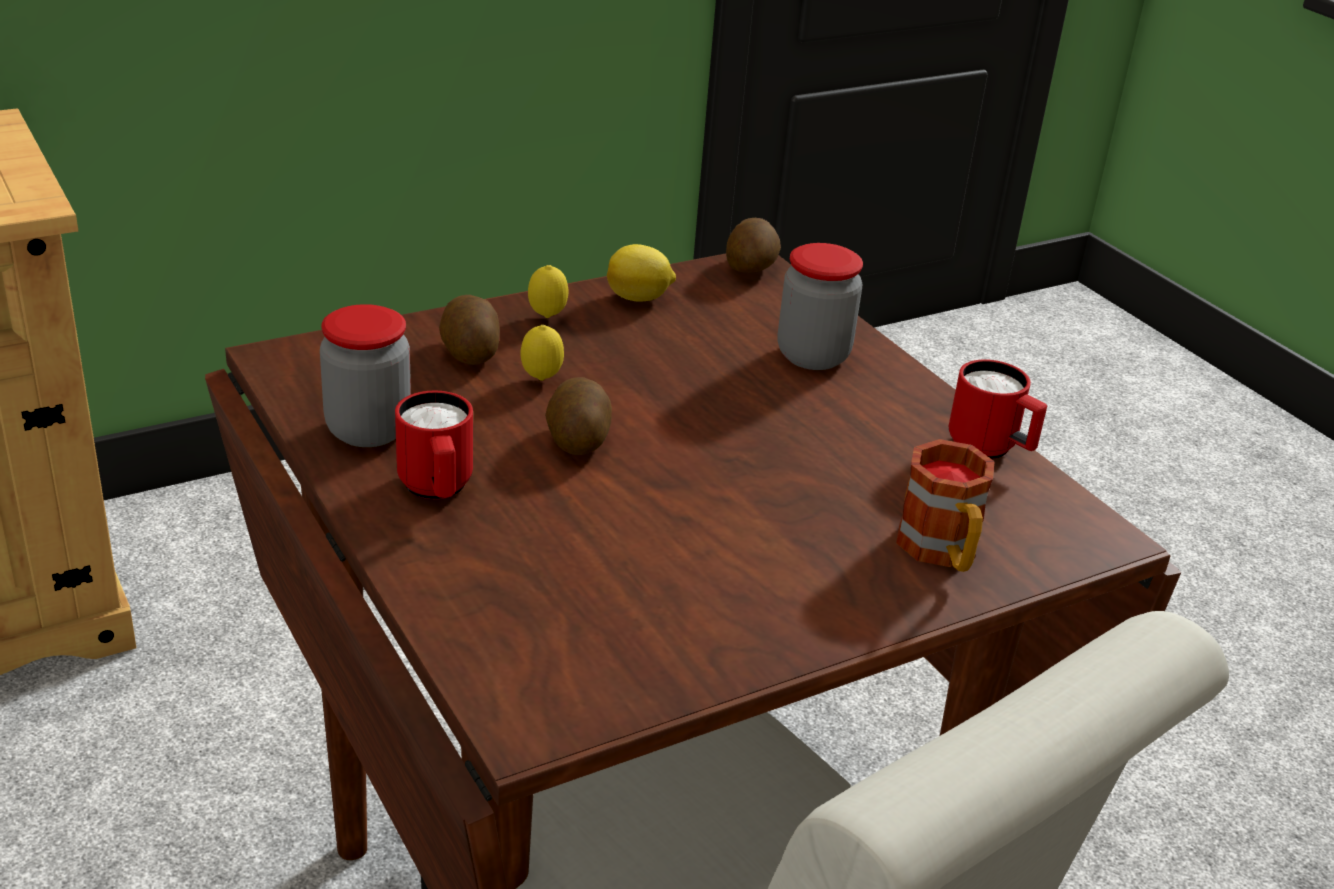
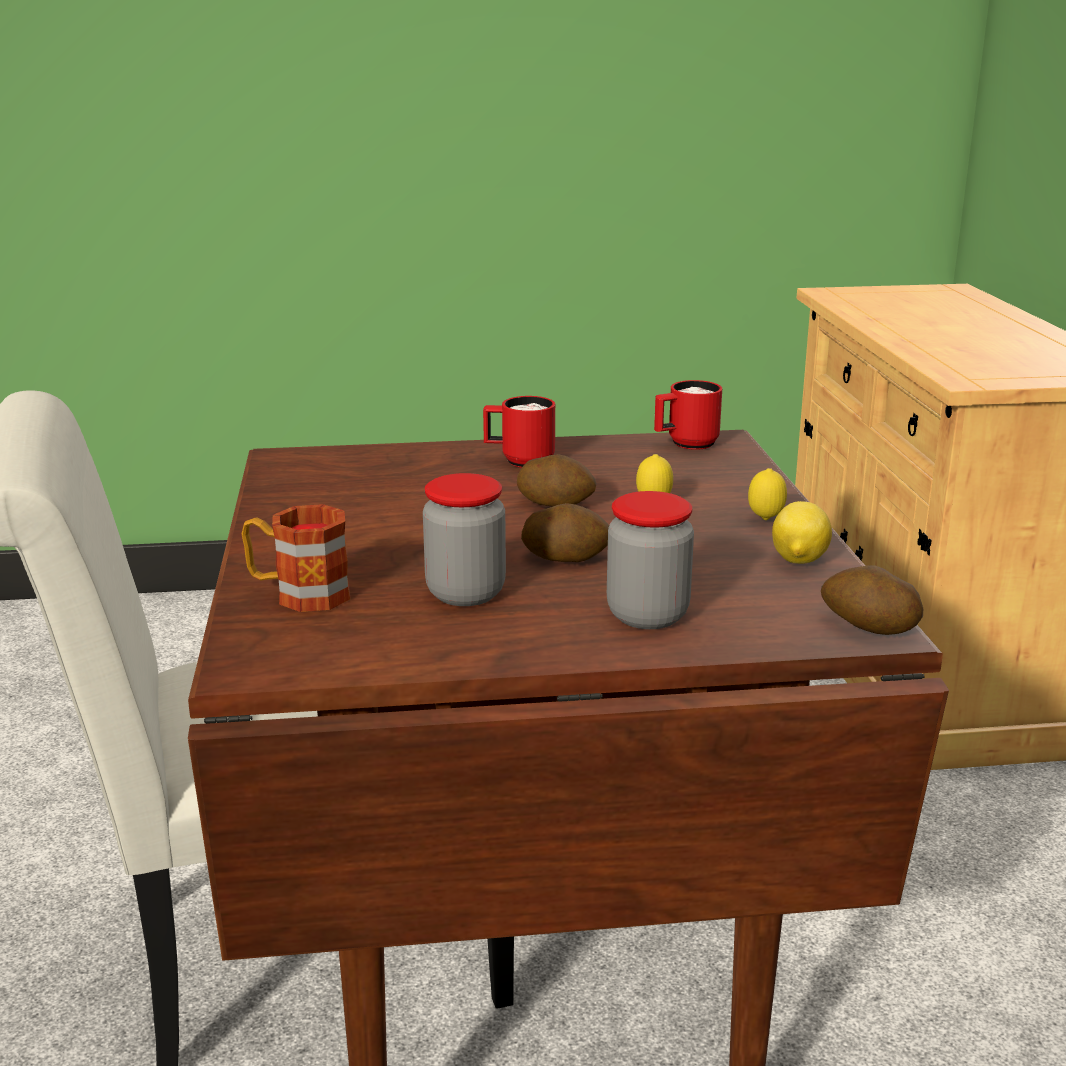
camera: 115 degrees right, 10 degrees down
jar [320,304,411,447] -> jar moved to [423,473,506,606]
potato [439,295,500,365] -> potato moved to [521,503,609,562]
red mug [949,359,1047,459] -> red mug moved to [654,380,722,450]

